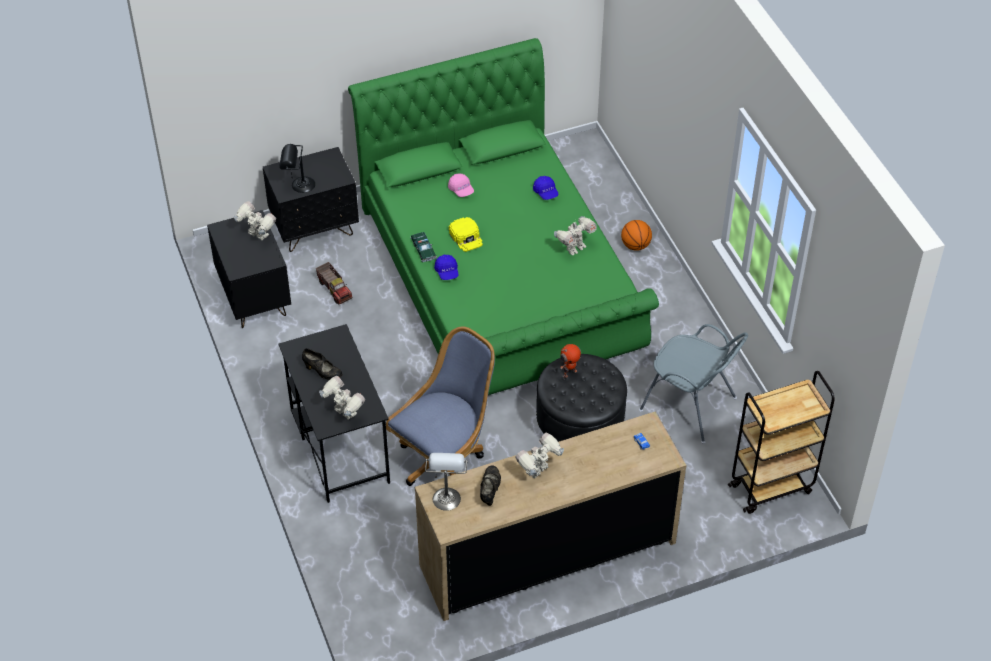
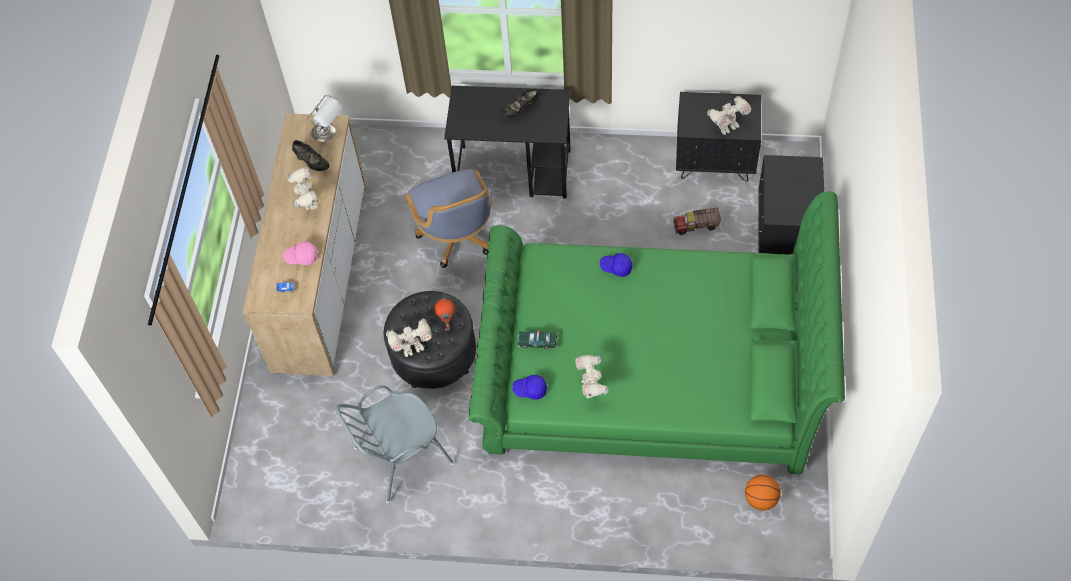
camera: 120 degrees right, 10 degrees up
black table lamp [279,144,315,193] -> none
toy robot [319,376,365,420] -> toy robot moved to [386,319,432,357]
toy car [410,232,437,262] -> toy car moved to [517,330,558,349]
pink cap [448,173,474,197] -> pink cap moved to [283,242,318,265]
yellow cap [449,217,483,252] -> none
blue cap [533,176,559,200] -> blue cap moved to [512,375,547,400]
basketball [621,220,652,251] -> basketball moved to [745,475,781,510]
brown cart [728,371,835,514] -> none

